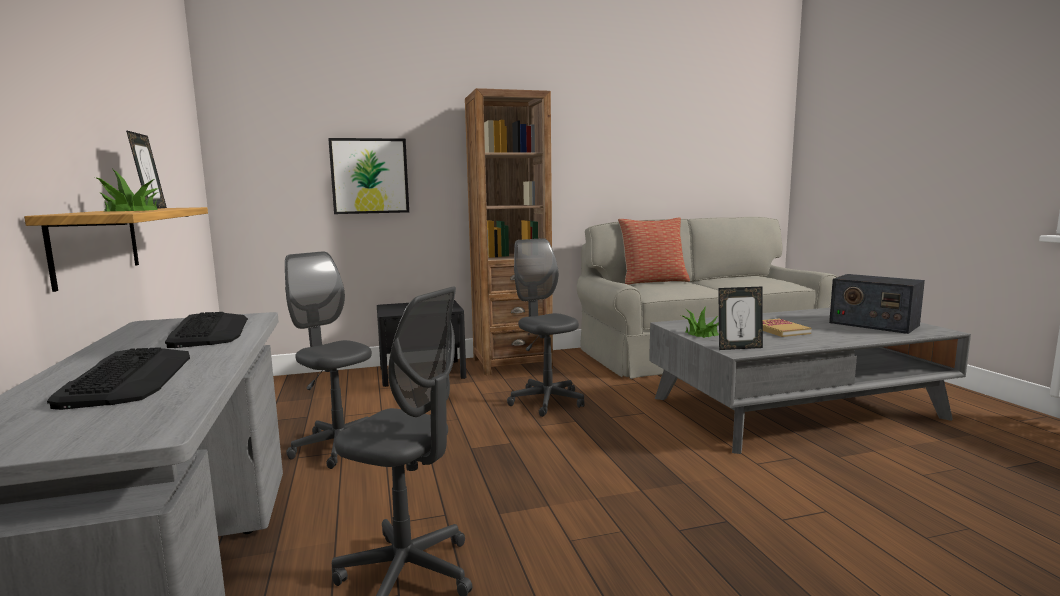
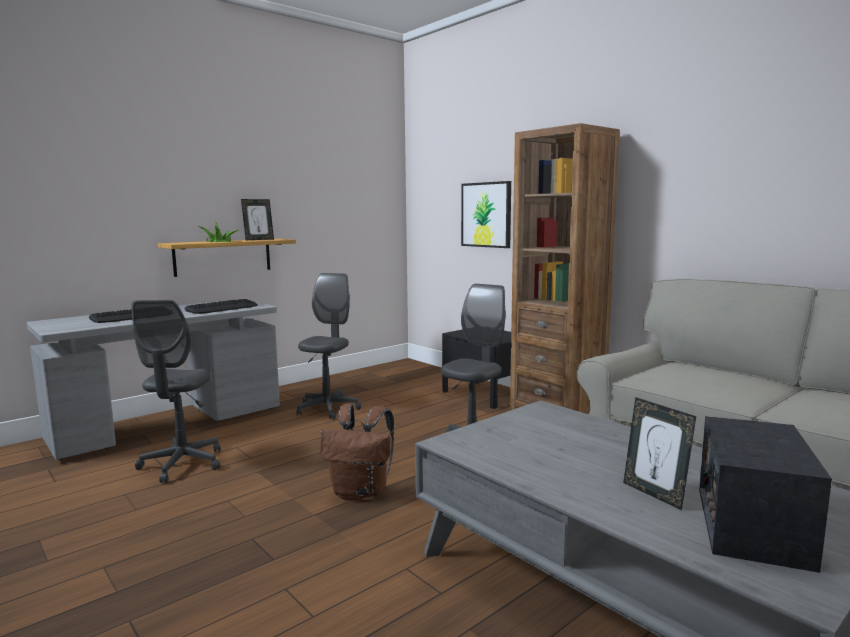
camera: 65 degrees right, 0 degrees up
pillow [618,217,690,285] -> none
potted plant [681,306,719,338] -> none
picture frame [718,287,763,350] -> picture frame moved to [623,397,696,510]
book [763,319,812,337] -> none
none -> brown backpack [320,404,394,501]

